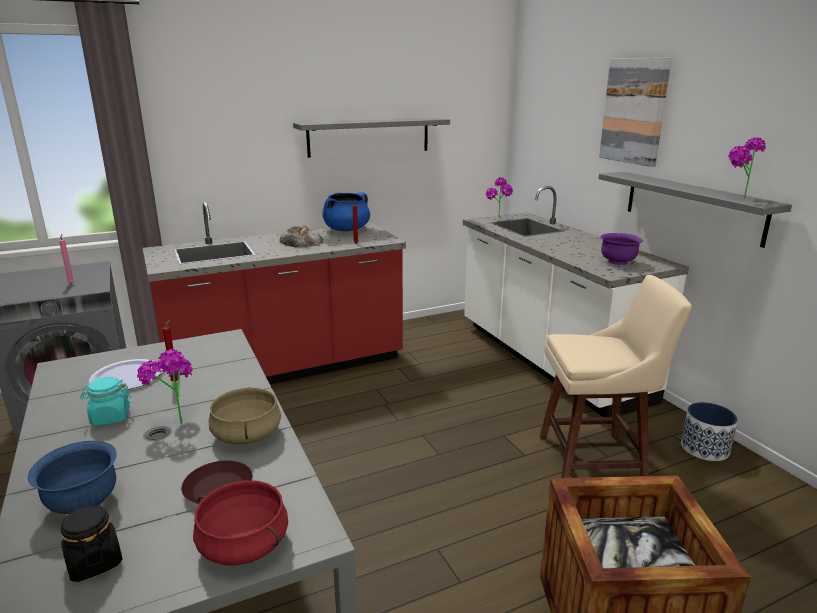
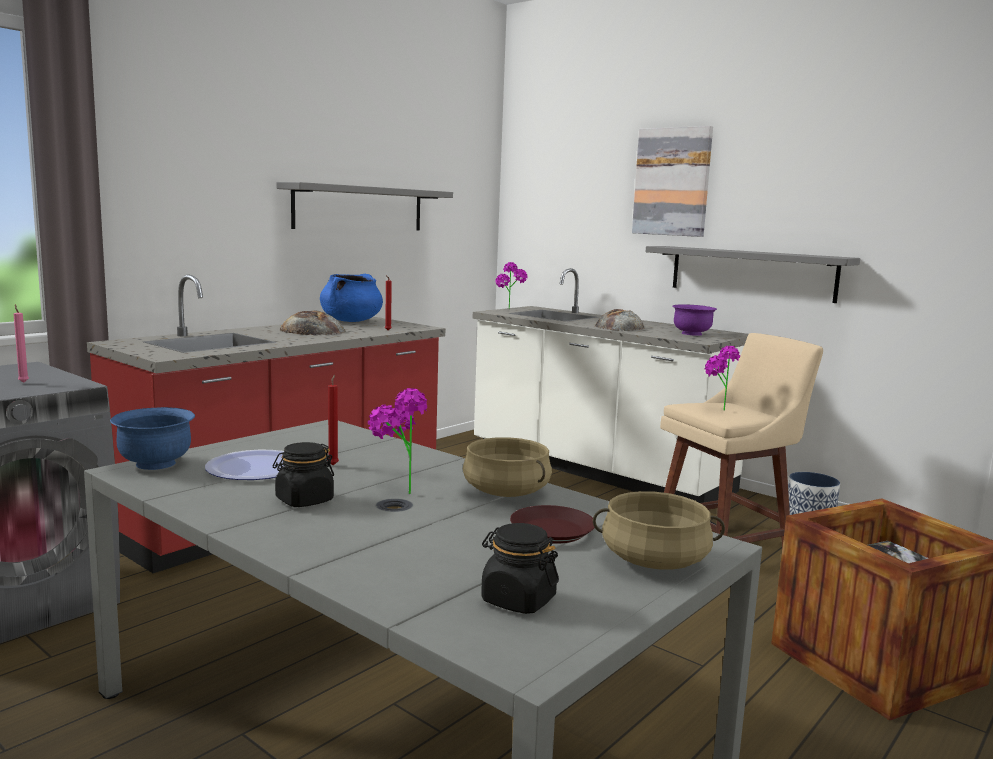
camera: 25 degrees left, 10 degrees down
blue bowl [28,441,117,514] -> blue bowl moved to [110,407,195,470]
turquoise jar [80,377,132,426] -> black jar [273,442,334,507]
red cooking pot [193,480,288,565] -> beige cooking pot [593,491,725,569]
potted plant [728,137,766,199] -> potted plant moved to [705,346,740,411]
none -> bread [595,309,644,331]

